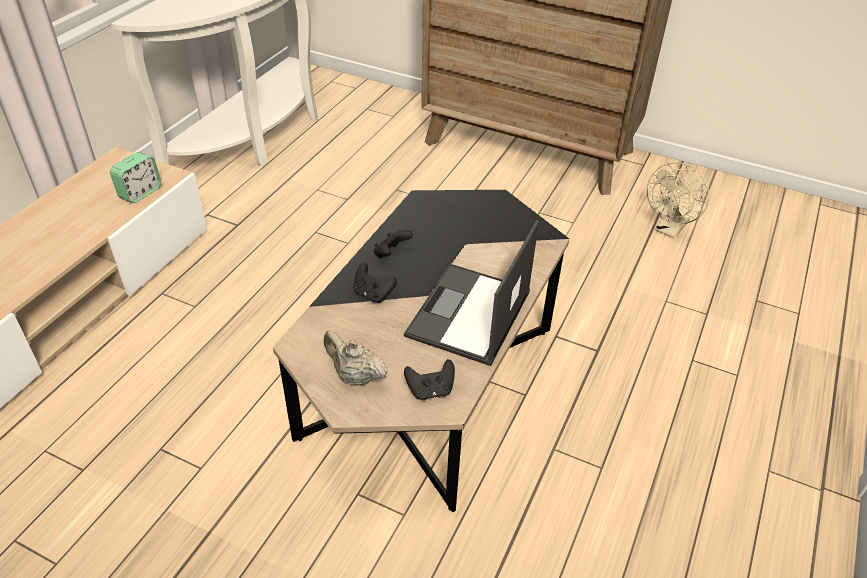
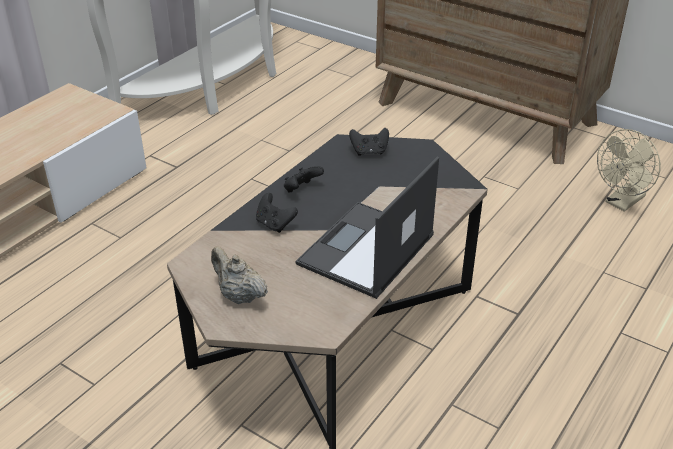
camera: 10 degrees right, 5 degrees down
alarm clock [110,152,161,203] -> none
black game controller [404,359,455,400] -> black game controller moved to [349,128,389,156]

